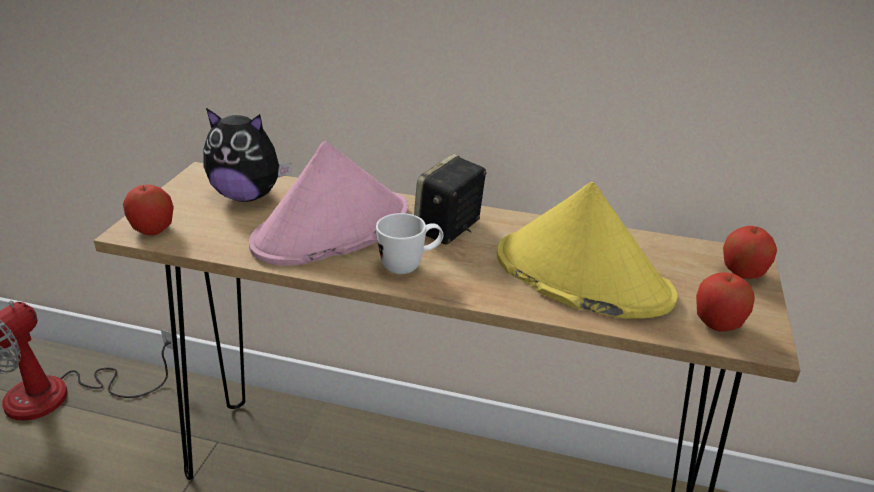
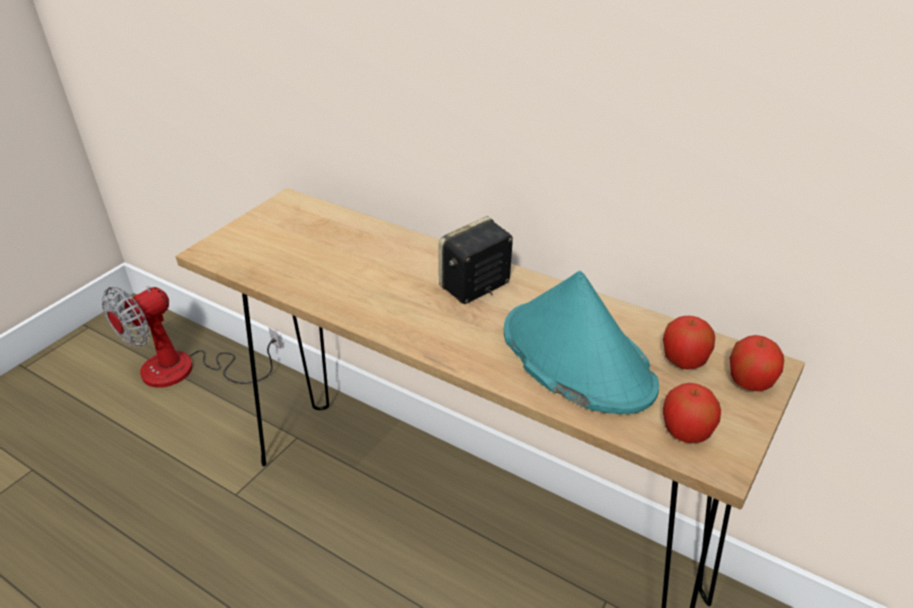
camera: 20 degrees right, 5 degrees up
apple [123,185,174,235] -> apple moved to [663,316,715,369]
plush toy [203,108,292,202] -> none
pink hat [249,141,408,266] -> none
white mug [376,213,444,274] -> none
yellow hat [497,182,678,319] -> turquoise hat [504,271,659,414]

